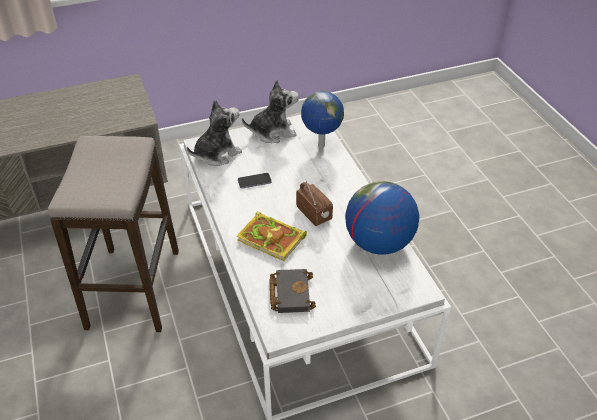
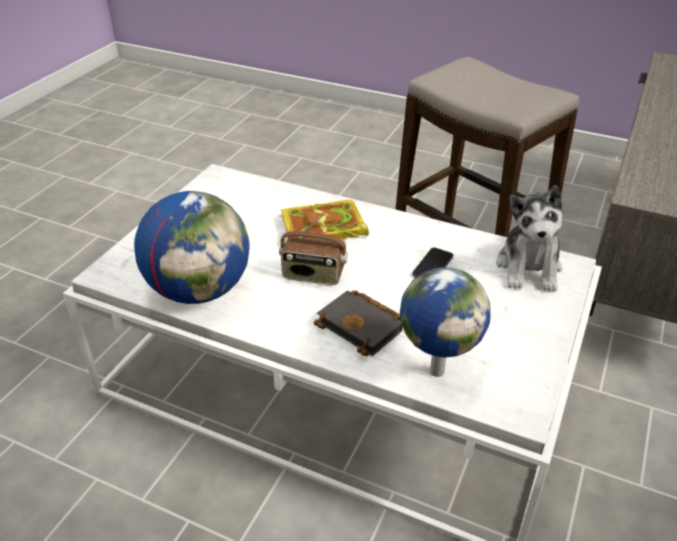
camera: 135 degrees right, 5 degrees down
plush toy [242,79,299,143] -> none
black book [269,269,316,313] -> black book moved to [314,290,403,356]

